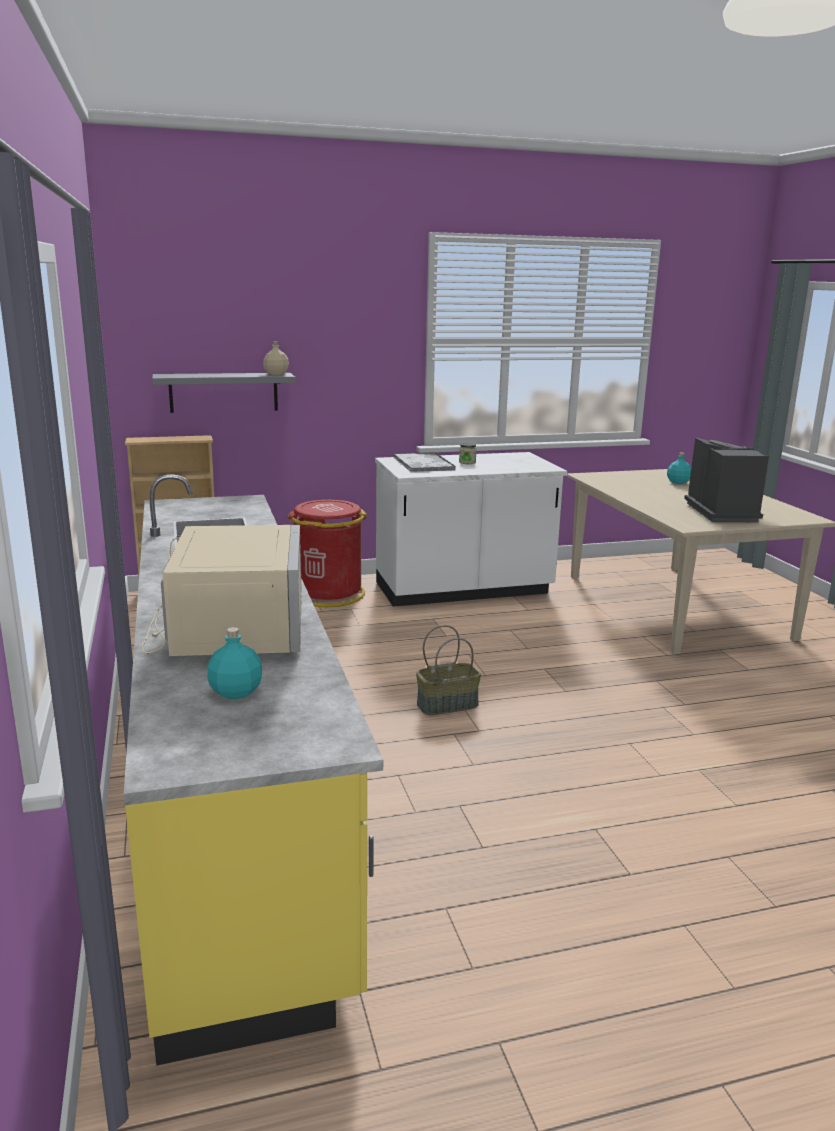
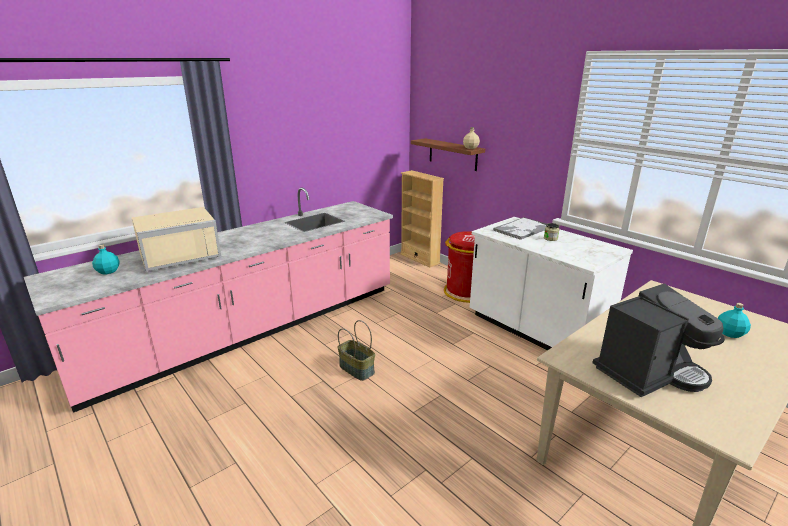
camera: 65 degrees right, 5 degrees up
yellow counter [124,474,383,1066] -> pink counter [24,188,393,413]
grey shelf [152,373,296,413] -> brown shelf [411,138,485,171]

